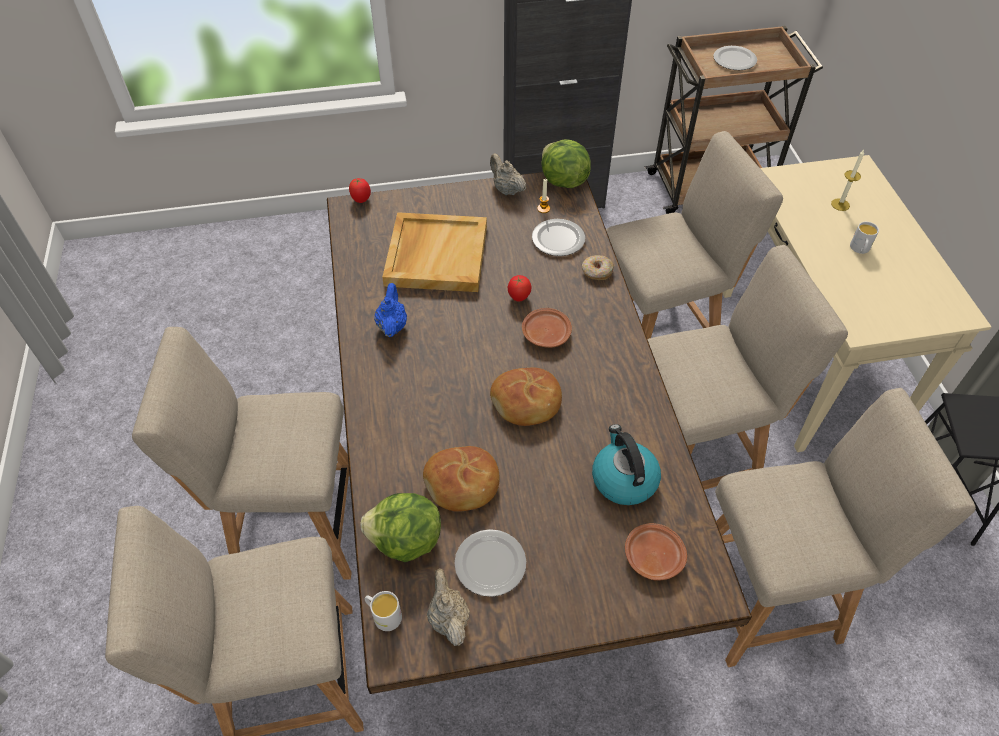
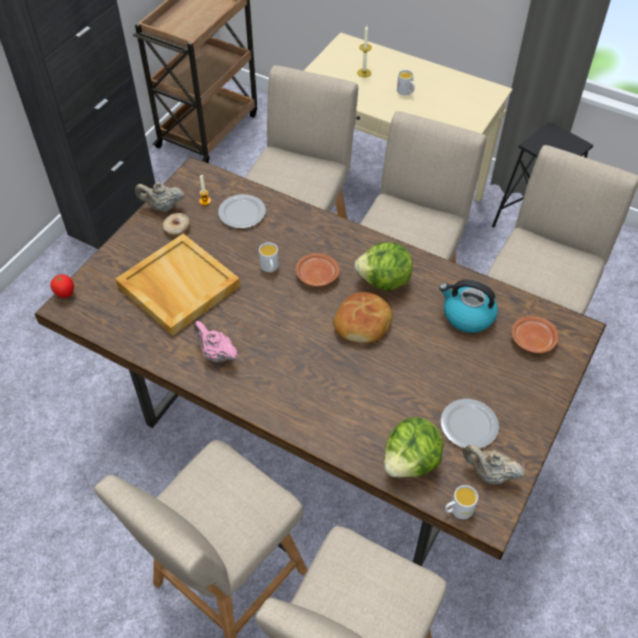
camera: 50 degrees left, 0 degrees up
blue teapot [374,283,407,337] -> pink teapot [194,321,238,362]
bread [423,446,500,512] -> none
tomato [508,275,531,302] -> white mug [259,242,279,272]
lettuce [541,139,591,188] -> lettuce moved to [354,242,413,291]
donut [582,255,614,280] -> donut moved to [163,213,190,236]
plate [713,46,757,70] -> none

